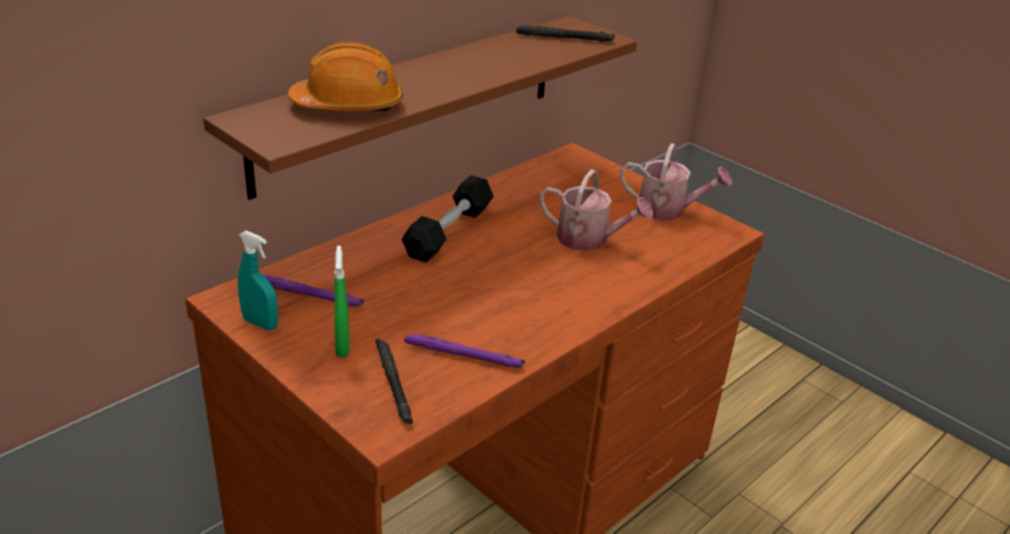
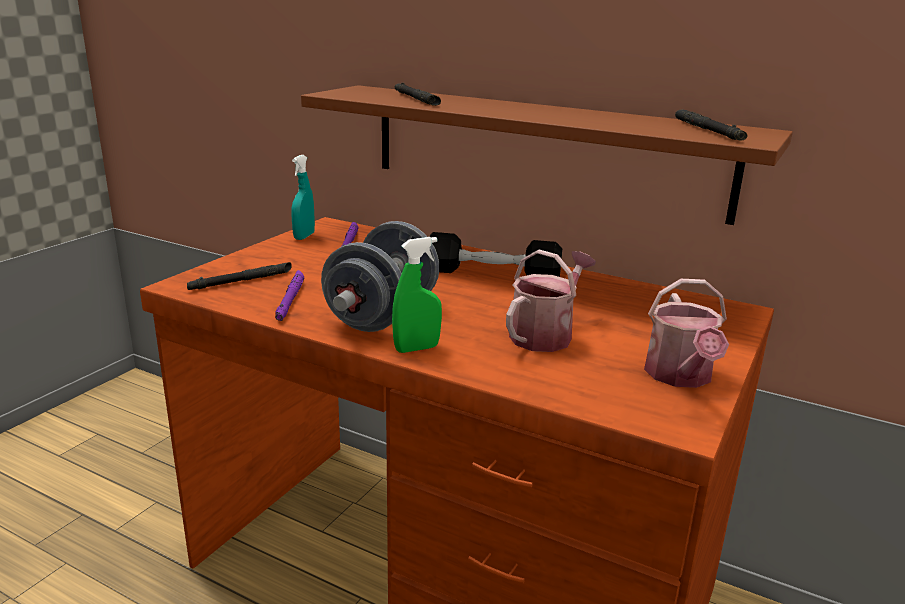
camera: 75 degrees right, 10 degrees down
orange hard hat [287,41,403,113] -> black flashlight [395,83,441,106]
green spray bottle [334,245,349,357] -> green spray bottle moved to [392,237,442,353]
watering can [540,169,653,251] -> watering can turned 150 degrees counterclockwise [506,250,596,352]
none -> grey dumbbell [321,221,439,332]

